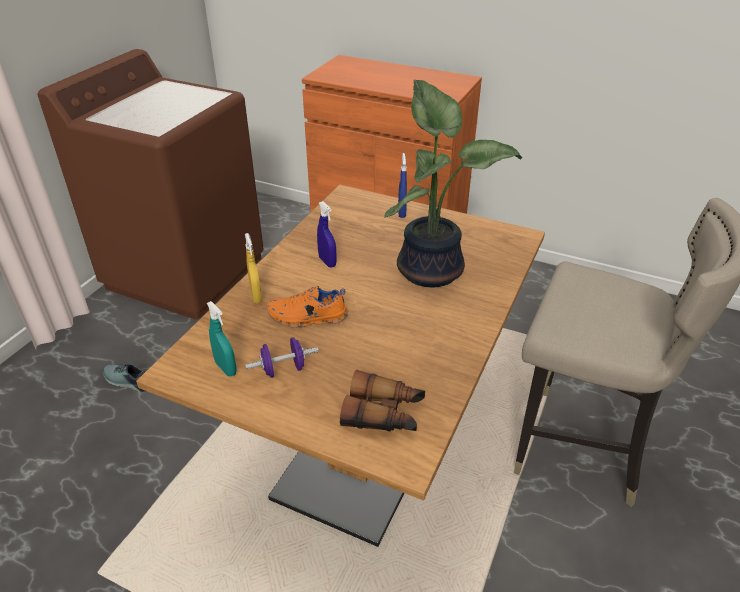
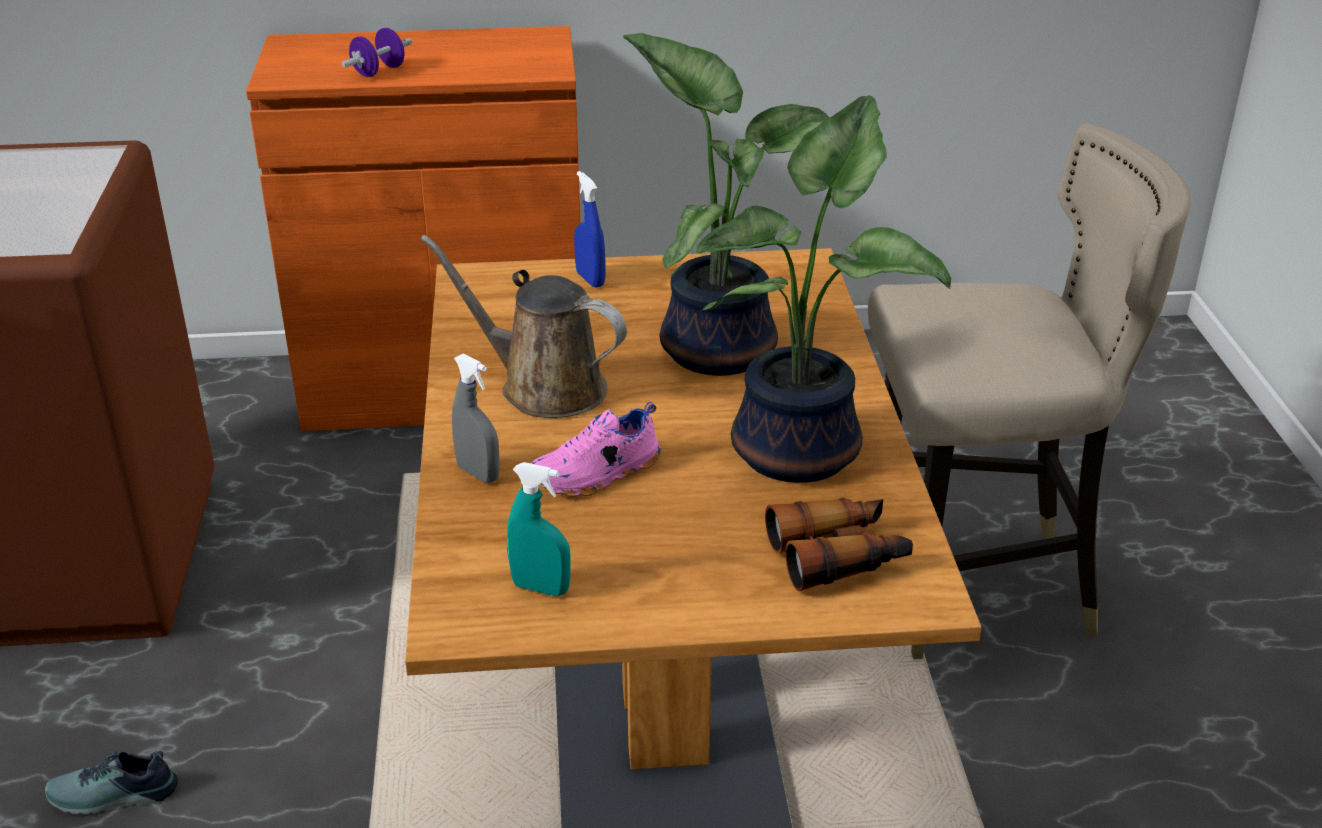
camera: 30 degrees left, 5 degrees down
yellow spray bottle [245,233,262,304] -> grey spray bottle [452,353,500,483]
purple dumbbell [245,338,319,378] -> purple dumbbell moved to [342,28,412,77]
orange shoe [267,285,348,328] -> pink shoe [531,402,661,497]
blue spray bottle [317,201,337,268] -> brown watering can [420,235,627,418]
none -> potted plant [696,95,951,483]

